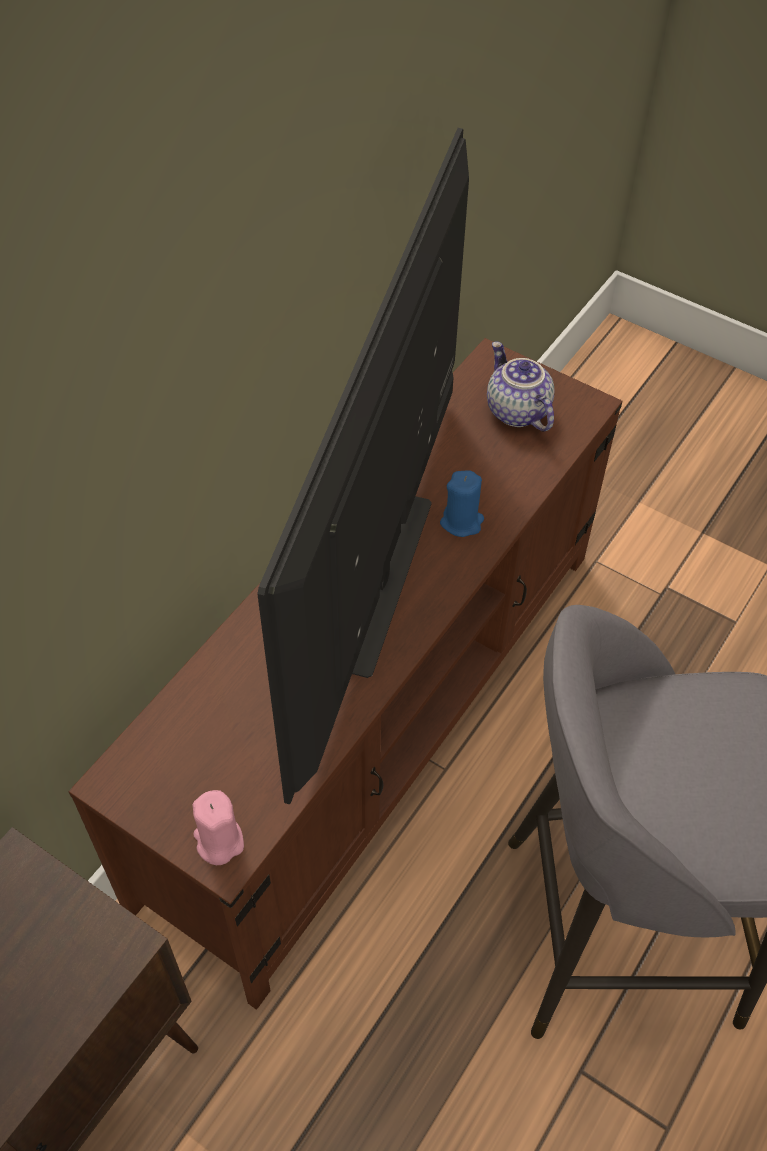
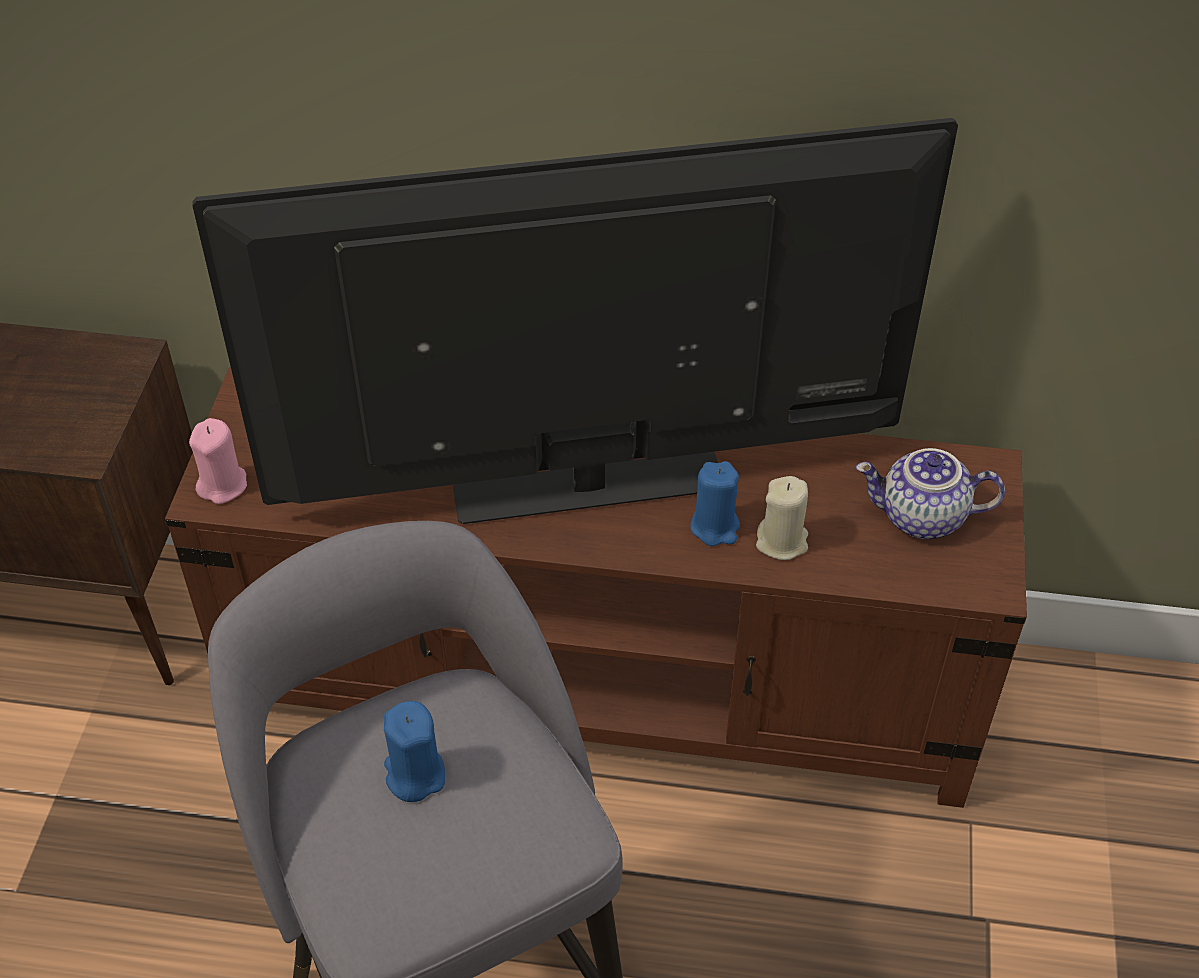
camera: 65 degrees right, 5 degrees down
teapot [487,341,554,432] -> teapot turned 120 degrees counterclockwise [856,448,1005,539]
none -> blue candle [384,701,445,802]
none -> beige candle [756,476,808,560]

